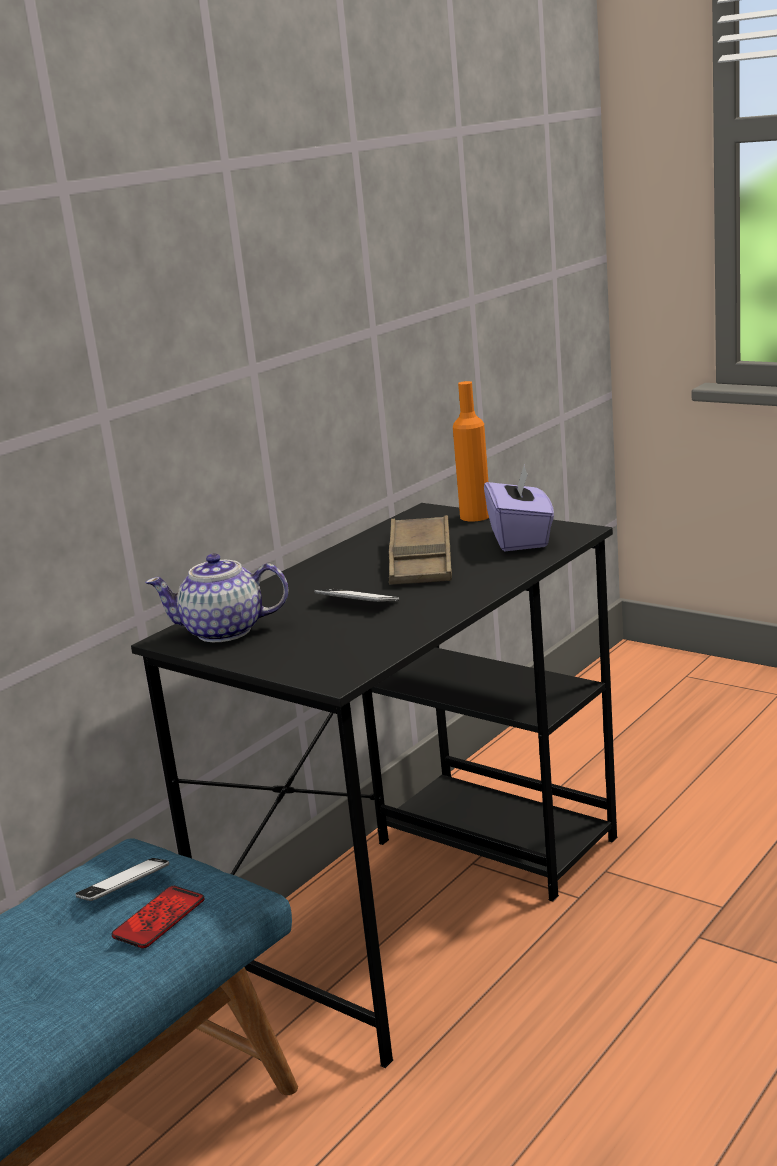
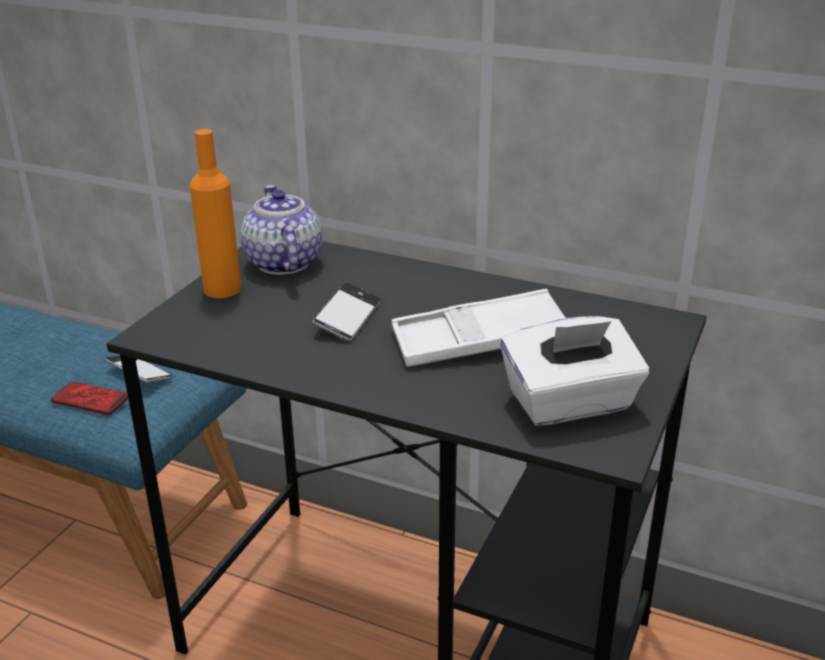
camera: 75 degrees right, 10 degrees up
brown tray [389,515,452,585] -> white tray [391,289,566,367]
orange bottle [453,381,489,522] -> orange bottle moved to [190,129,241,298]
purple tissue box [484,466,554,551] -> white tissue box [500,316,649,426]

